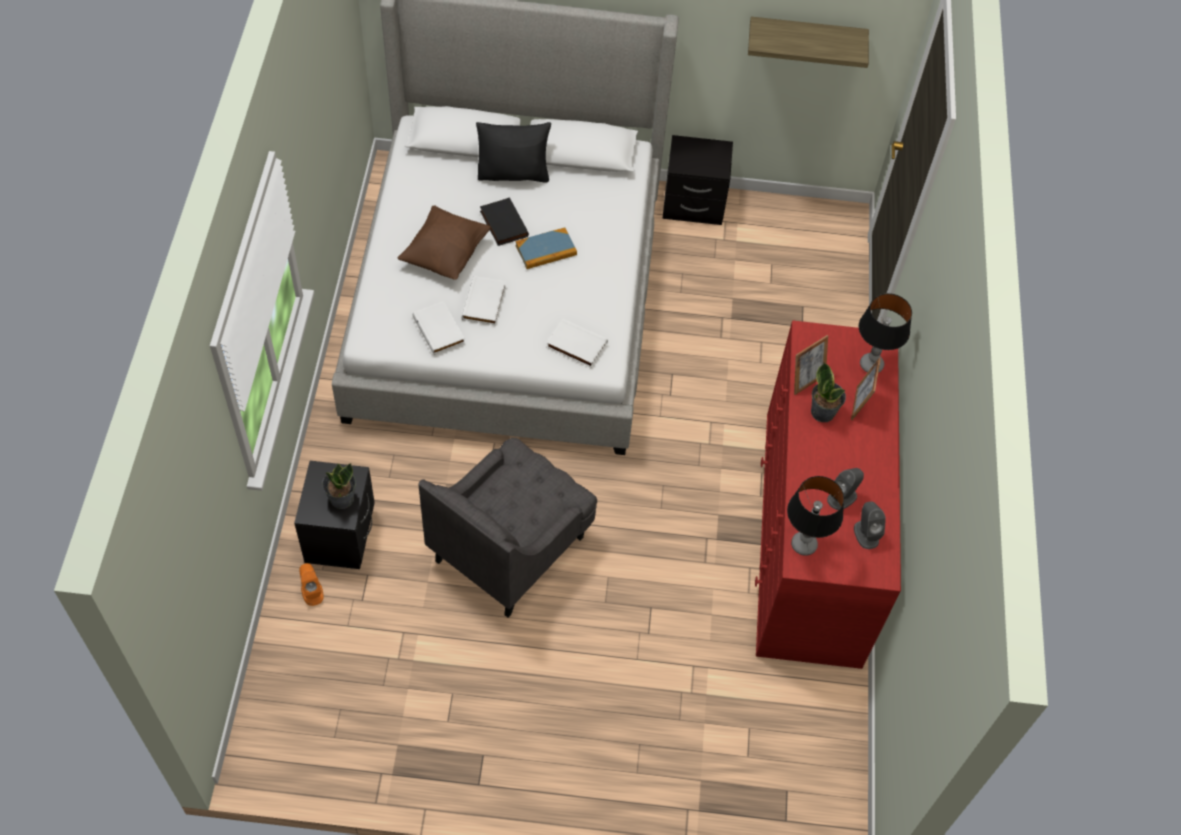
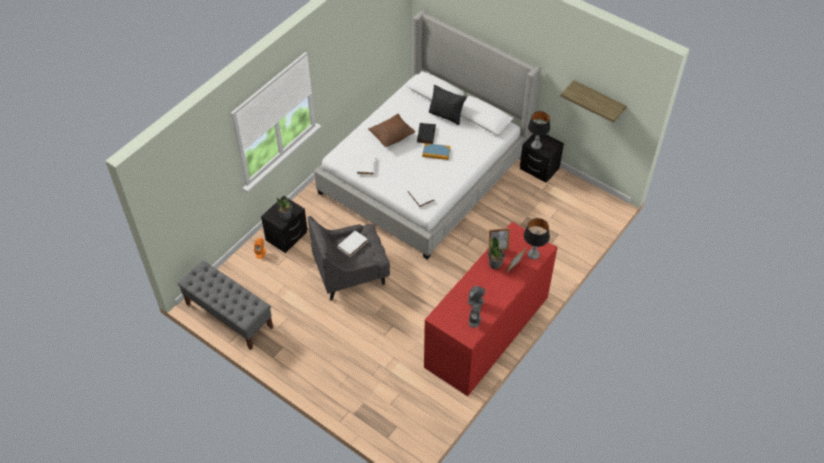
camera: 35 degrees right, 5 degrees down
white book [462,276,506,325] -> white book moved to [338,230,368,257]
table lamp [787,476,844,556] -> table lamp moved to [528,111,550,149]
none -> grey bench [177,260,273,350]

